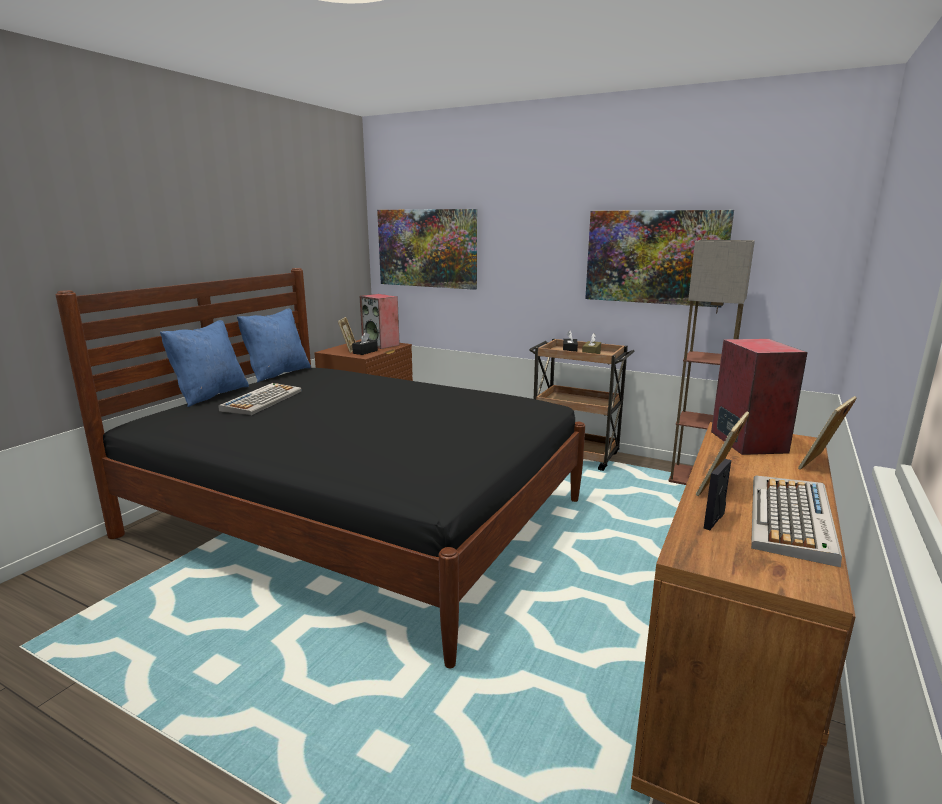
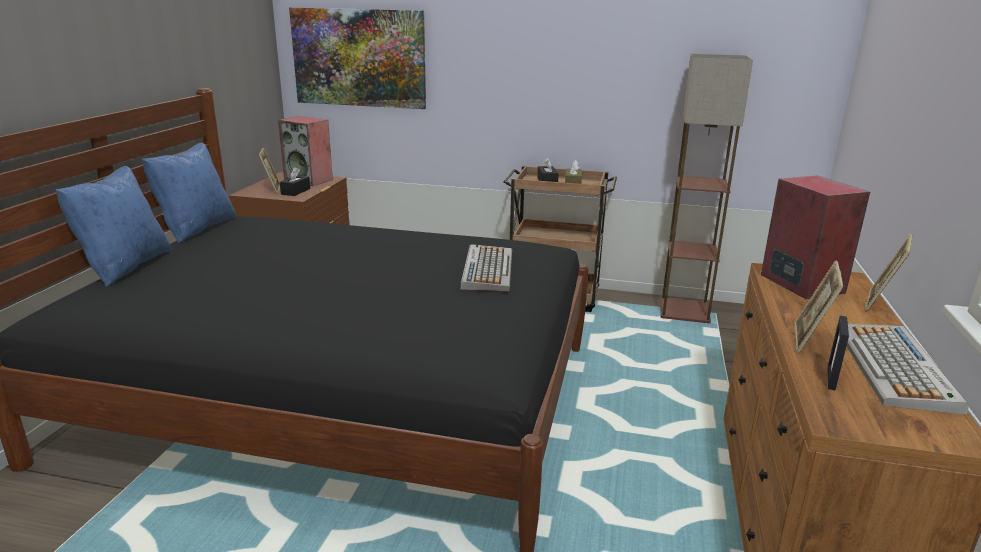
camera: 15 degrees left, 5 degrees up
keyboard [218,383,301,415] -> keyboard moved to [460,244,512,291]
picture [585,210,734,307] -> none

